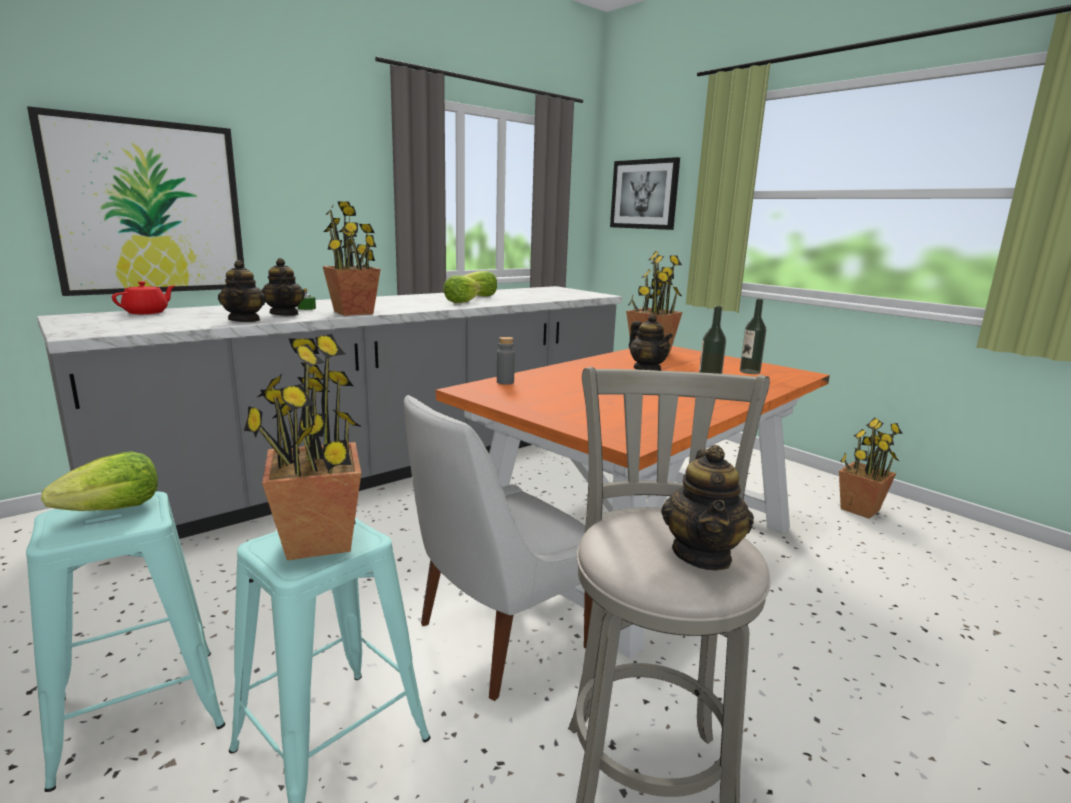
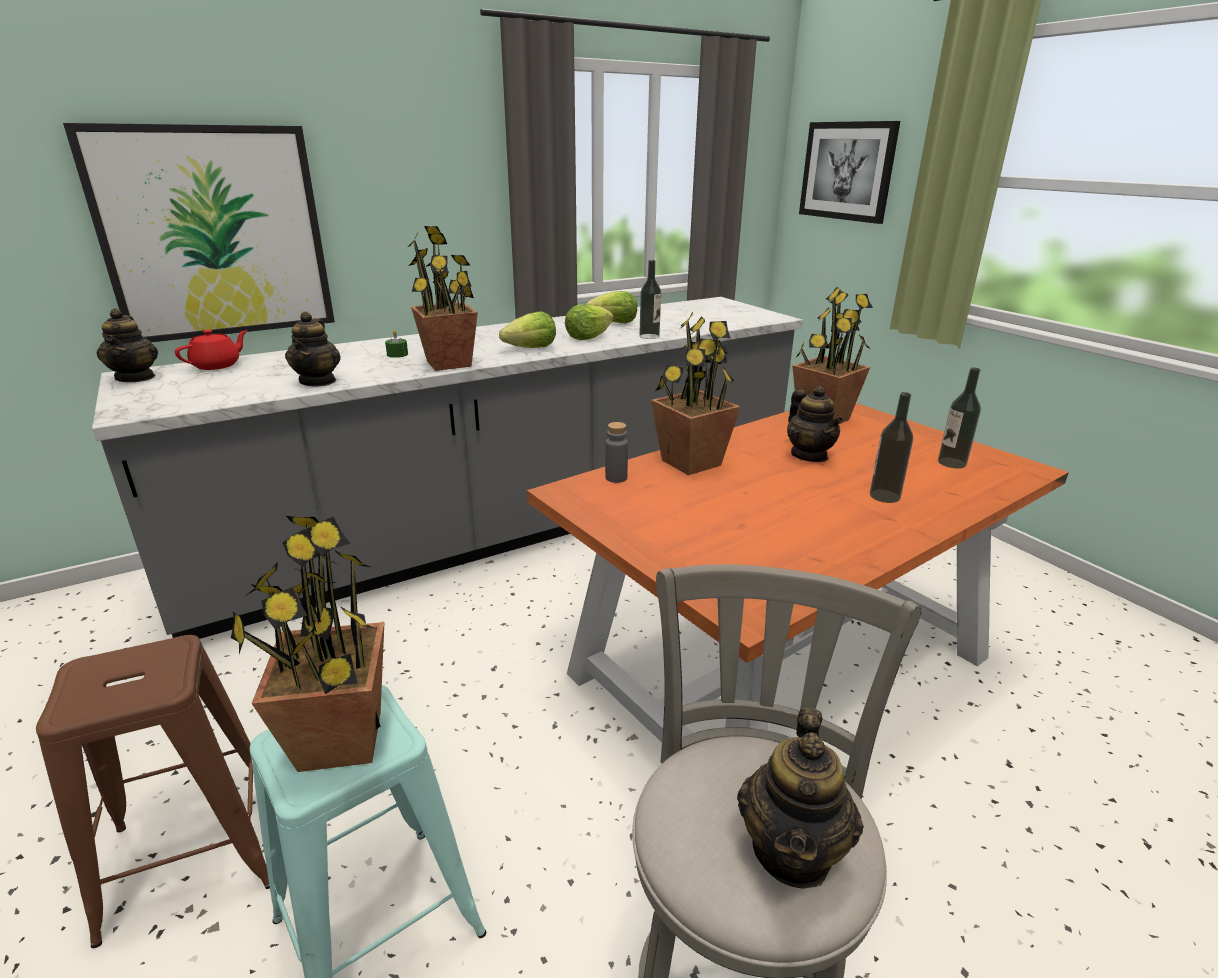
camera: 10 degrees right, 10 degrees up
turquoise stool [26,492,225,792] -> brown stool [36,635,270,948]
lettuce [41,451,158,511] -> lettuce moved to [499,312,556,348]
teapot [261,258,305,316] -> teapot moved to [97,308,158,382]
white chair [404,395,593,701] -> none
potted plant [839,417,903,519] -> potted plant moved to [651,312,741,475]
none -> bottle [639,260,661,339]

